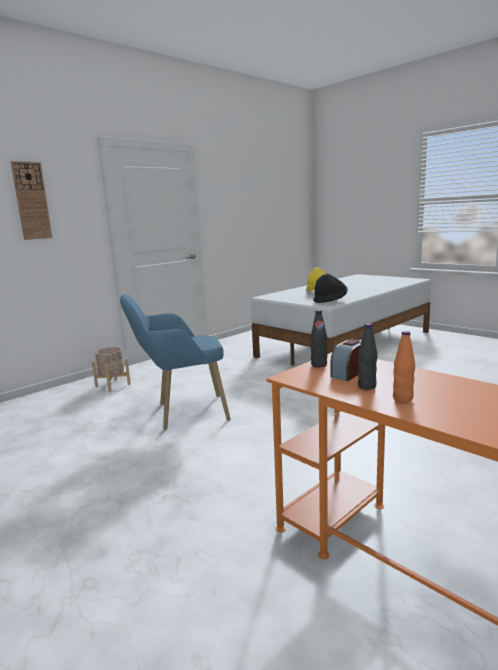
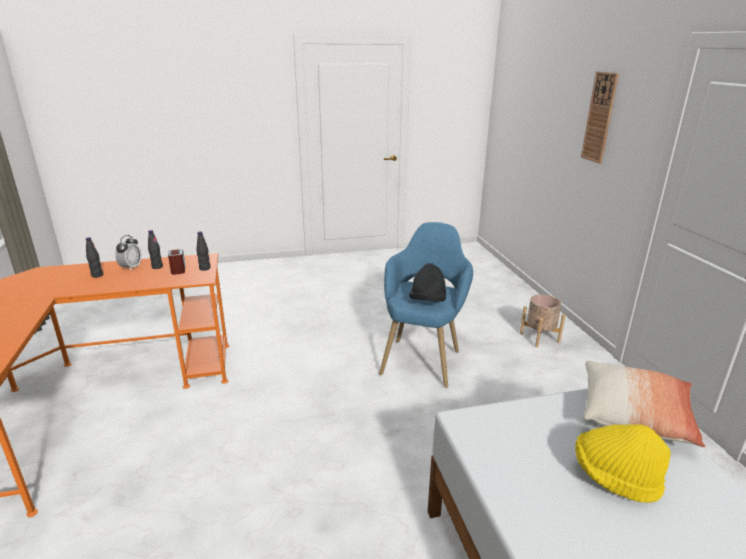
camera: 120 degrees right, 10 degrees up
black hat [313,273,347,303] -> black hat moved to [409,263,446,302]
orange bottle [393,331,415,402] -> alarm clock [115,235,142,271]
none -> black bottle [86,237,103,278]
none -> pillow [583,361,705,447]

